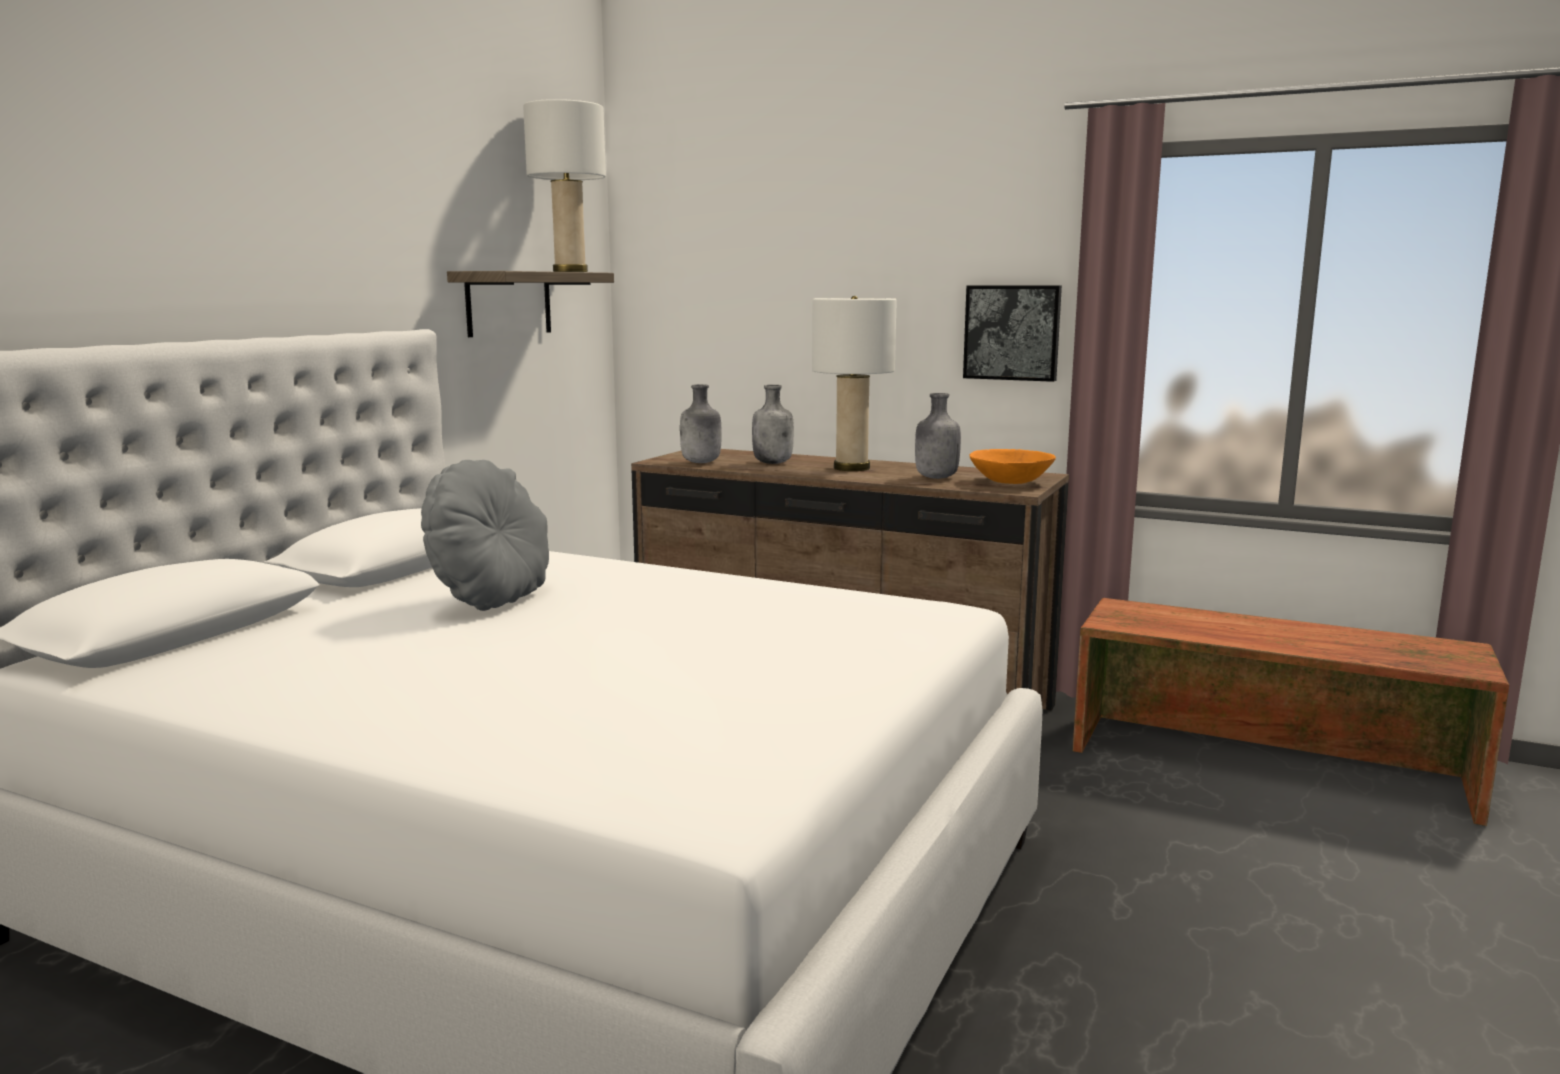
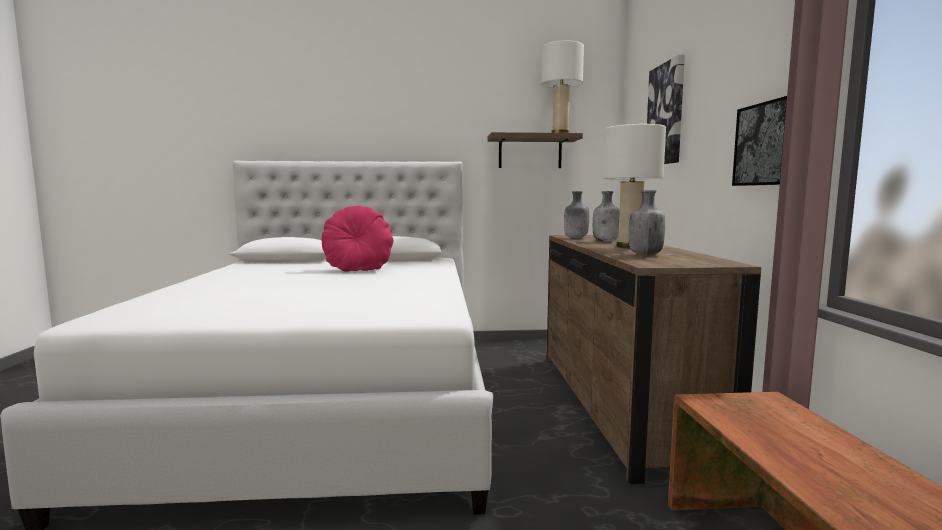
camera: 60 degrees right, 5 degrees down
grey pillow [421,460,549,611] -> pink pillow [321,206,393,272]
orange bowl [970,449,1056,484] -> none
none -> picture [647,55,685,164]

